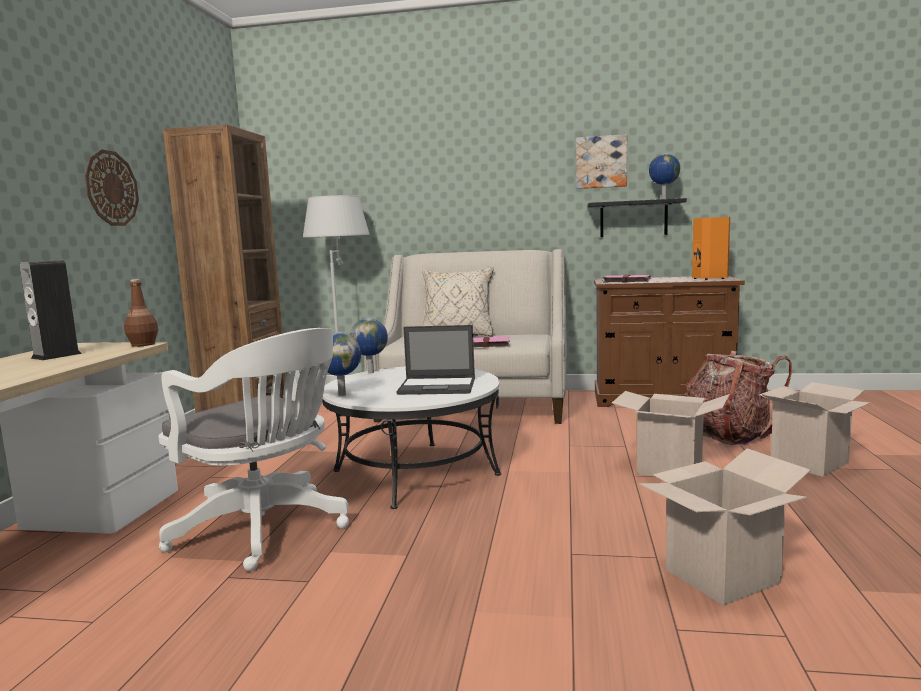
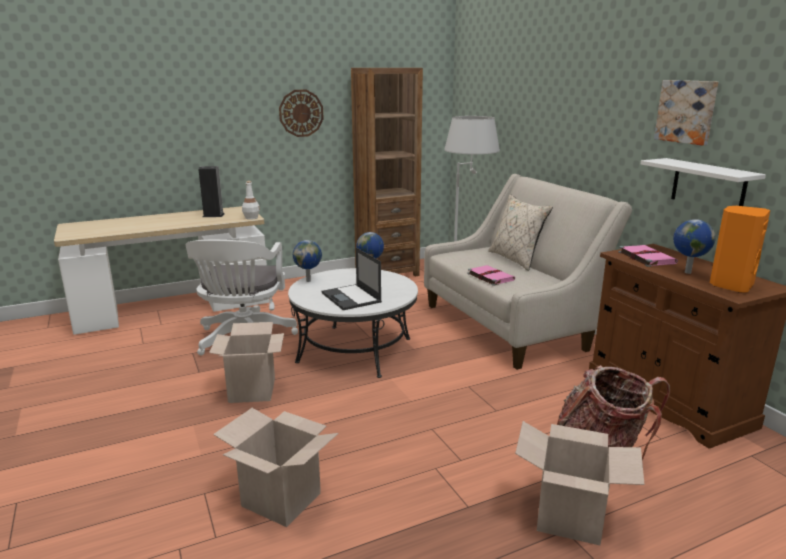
camera: 55 degrees right, 10 degrees up
brown bottle [124,279,158,347] -> white bottle [242,181,260,220]
black shelf [588,198,687,237] -> white shelf [641,158,766,206]
cardboard box [612,391,730,476] -> cardboard box moved to [209,322,284,403]
globe [649,154,680,199] -> globe moved to [673,219,716,274]

